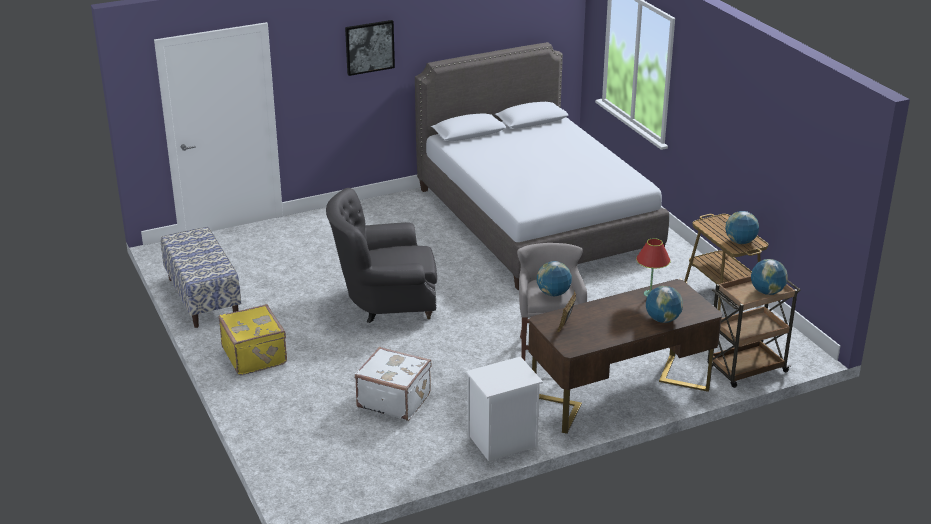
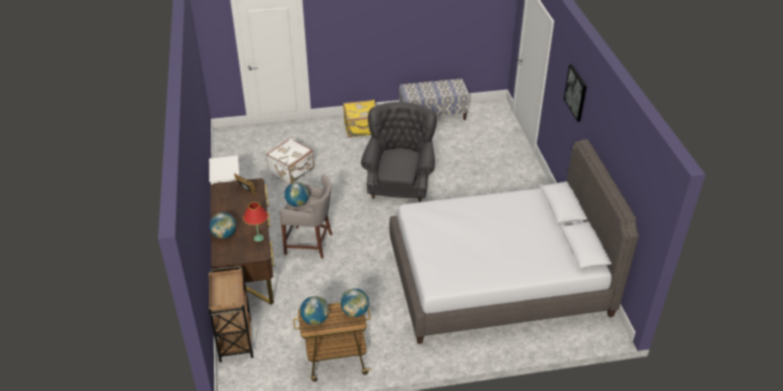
camera: 105 degrees right, 10 degrees up
globe [751,259,788,295] -> globe moved to [341,288,369,317]

